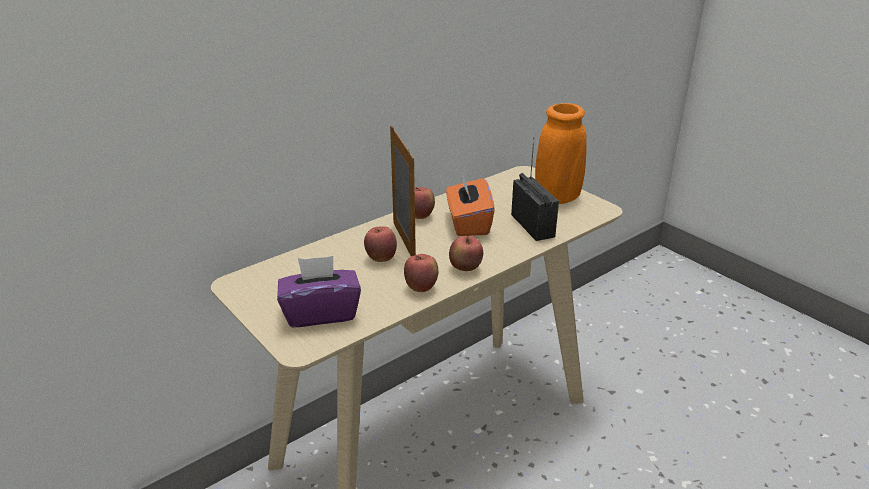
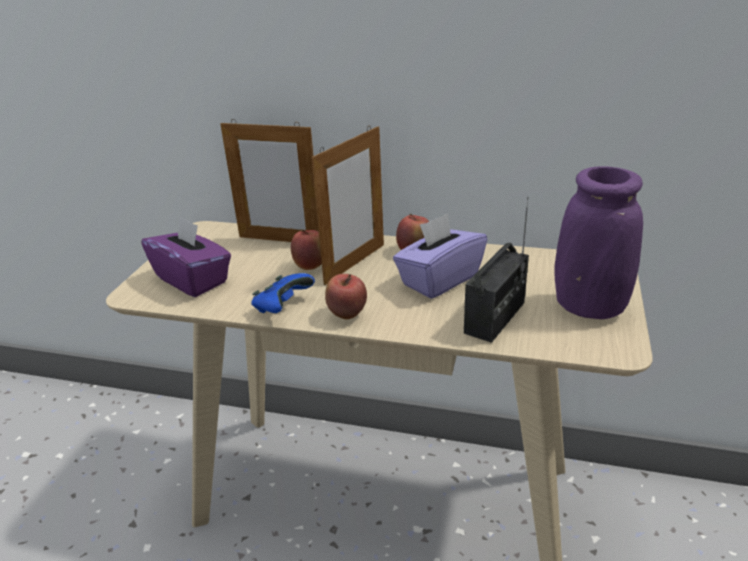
camera: 55 degrees right, 0 degrees up
apple [404,254,438,292] -> blue game controller [251,273,315,313]
orange tissue box [446,172,495,236] -> purple tissue box [393,213,487,299]
orange vase [535,103,587,204] -> purple vase [555,166,643,319]
none -> picture frame [220,119,319,242]

